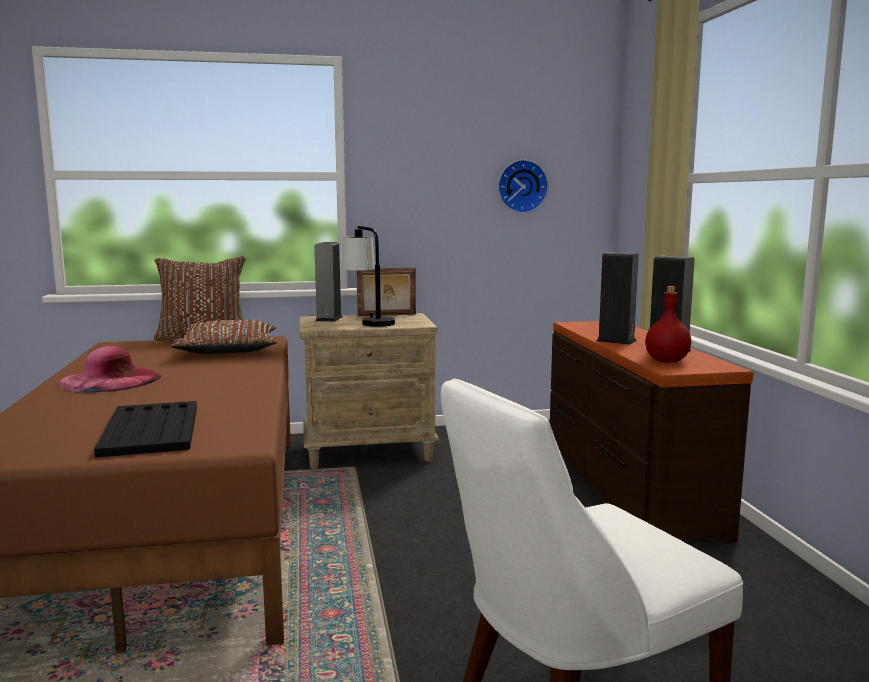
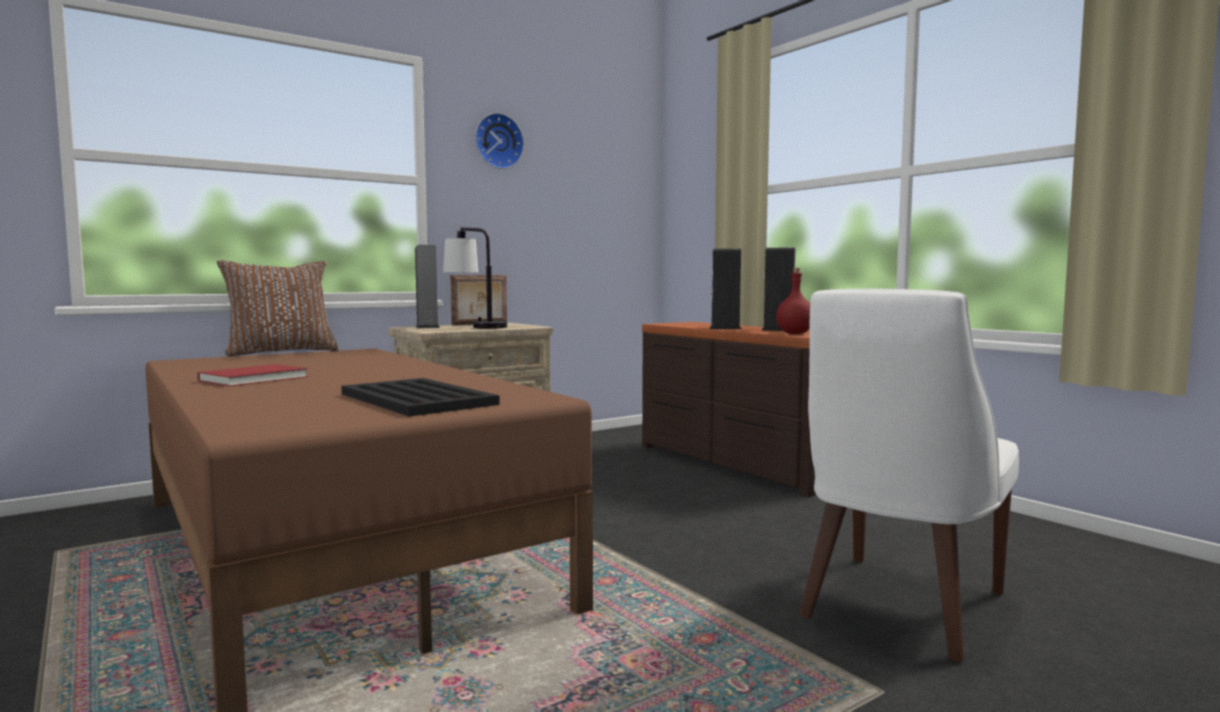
camera: 25 degrees left, 5 degrees down
pink hat [58,346,161,392] -> red book [198,364,308,386]
brown pillow [170,320,277,354] -> none
wall clock [498,160,549,213] -> wall clock moved to [475,113,524,169]

